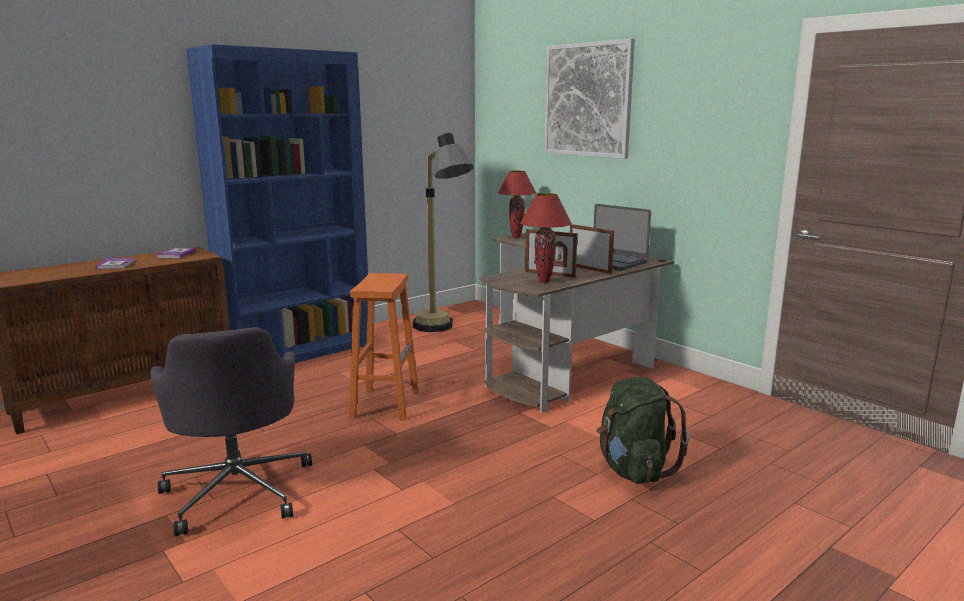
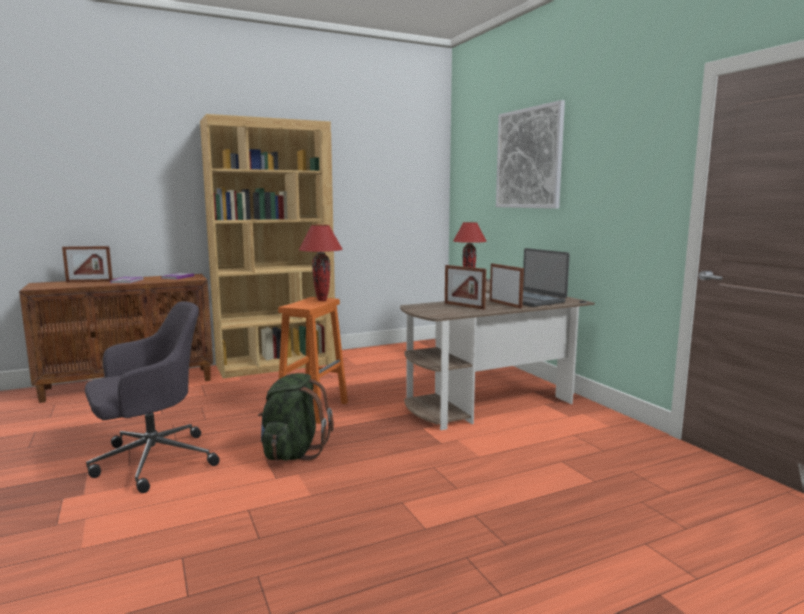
camera: 15 degrees right, 5 degrees down
grey office chair [151,327,312,536] -> grey office chair turned 120 degrees counterclockwise [85,301,220,493]
blue bookcase [186,44,368,363] -> brown bookcase [200,114,336,379]
floor lamp [413,133,474,332] -> none
red table lamp [520,193,572,283] -> red table lamp moved to [299,225,343,301]
green backpack [596,377,689,484] -> green backpack moved to [258,373,334,461]
none -> picture frame [62,246,113,282]

